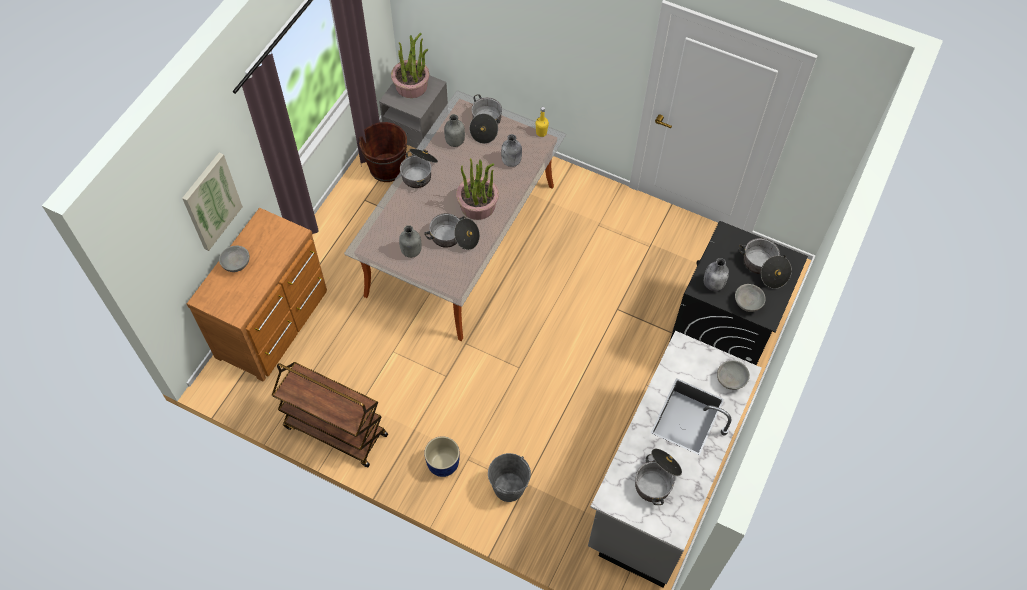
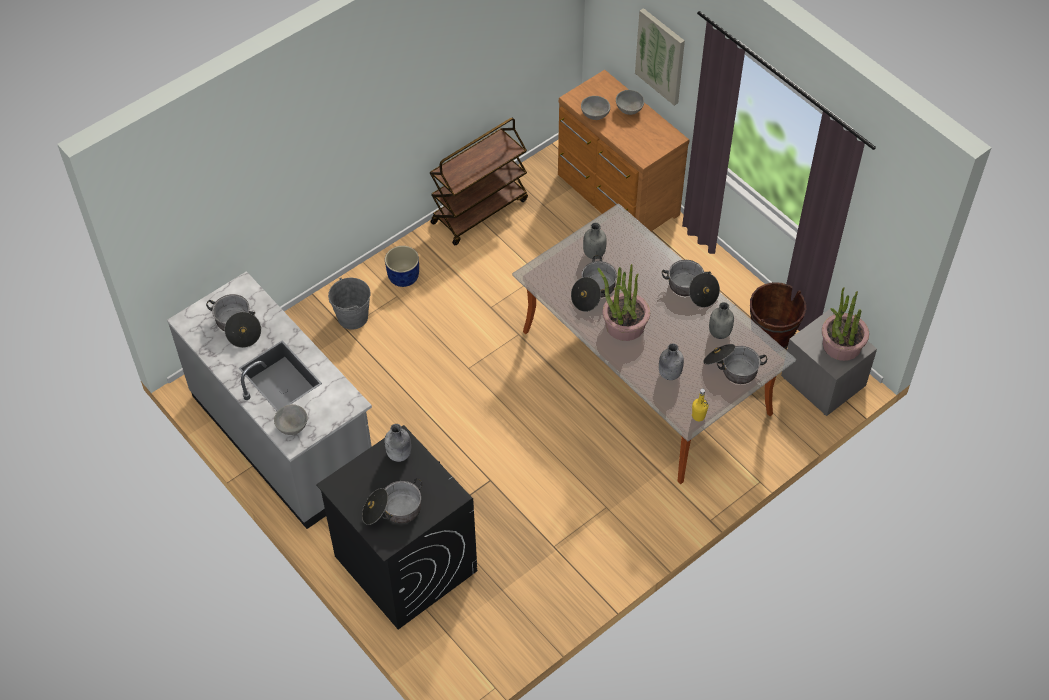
camera: 115 degrees right, 5 degrees down
grey bowl [735,284,766,312] -> grey bowl moved to [581,96,610,120]

